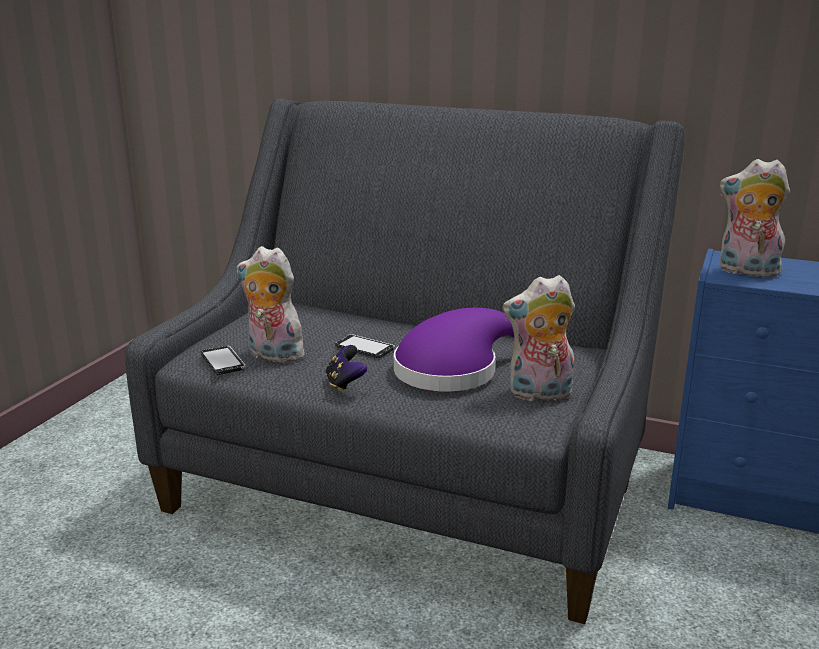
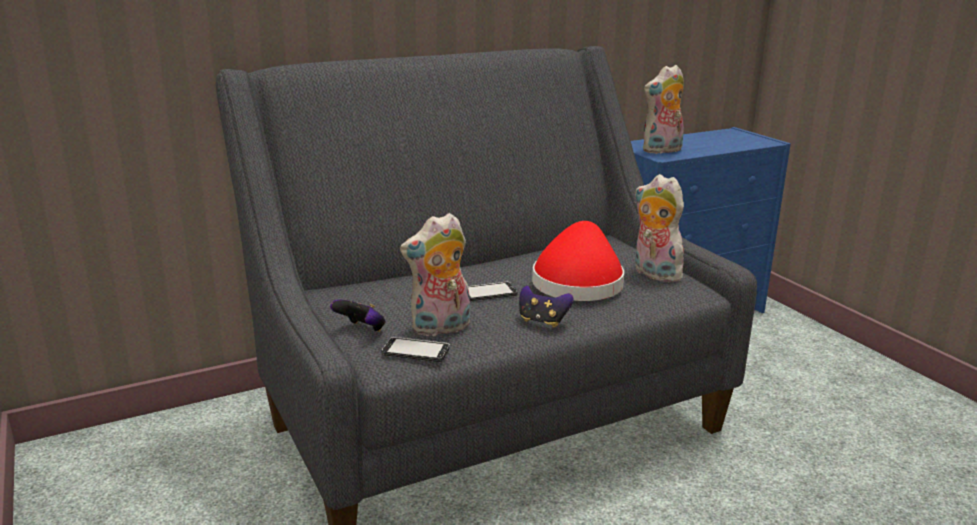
camera: 50 degrees left, 0 degrees up
purple hat [394,308,514,392] -> red hat [532,221,624,301]
plush toy [503,275,575,403] -> plush toy turned 105 degrees clockwise [634,174,687,282]
none -> game controller [330,300,386,332]

